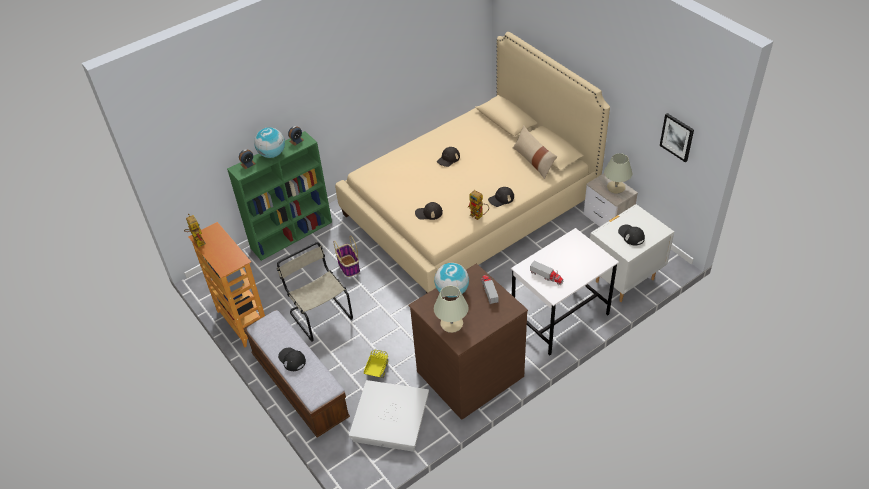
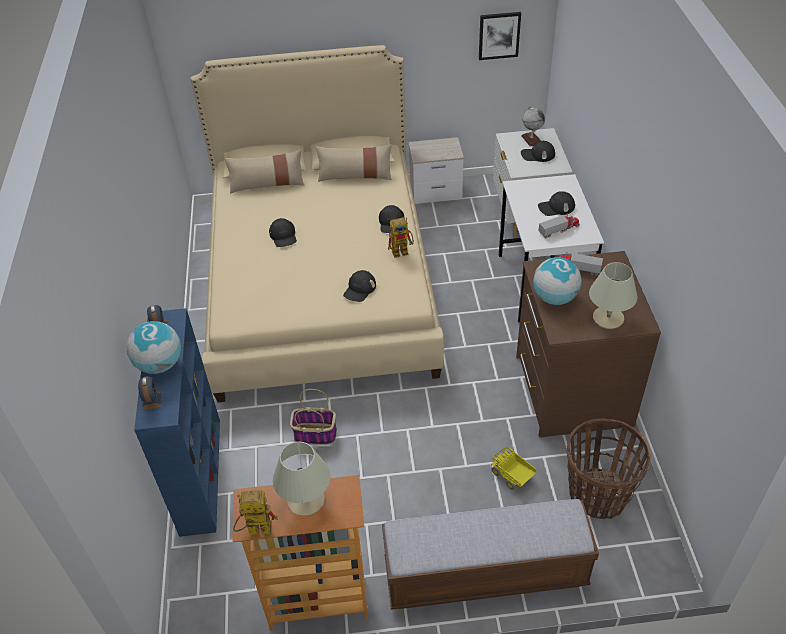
camera: 60 degrees left, 0 degrees up
green bookcase [227,131,332,261] -> blue bookcase [134,308,220,537]
beige chair [277,242,353,342] -> none
black cap [278,348,306,371] -> black cap moved to [538,191,575,216]
white storage box [349,380,429,452] -> basket [567,418,651,519]
beige table lamp [604,153,632,194] -> beige table lamp moved to [273,442,331,516]
none -> beige pillow [225,150,304,193]
none -> globe [521,106,545,147]

